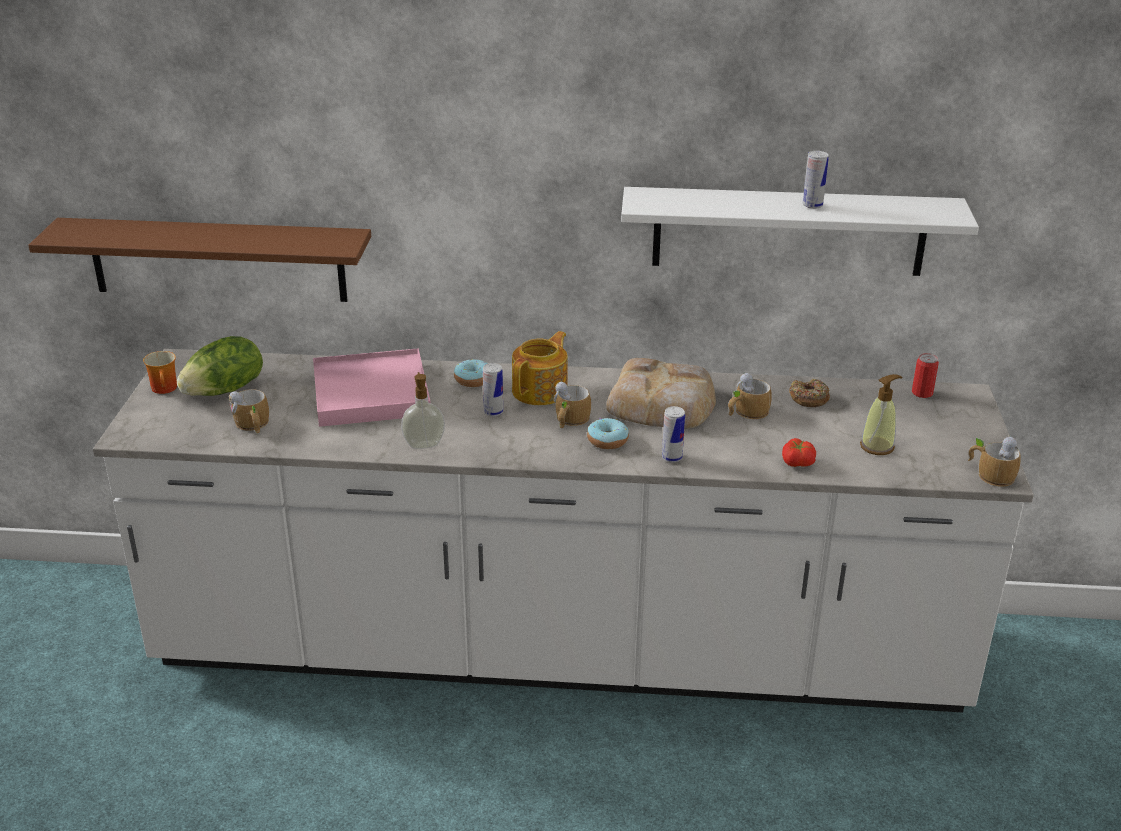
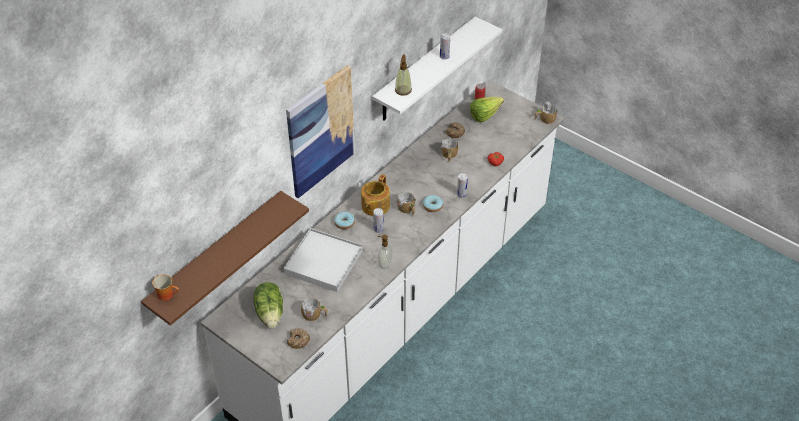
camera: 55 degrees left, 15 degrees up
mug [143,351,177,394] -> mug moved to [152,274,179,301]
pink tray [313,349,430,427] -> white tray [284,228,363,292]
teapot [512,331,568,405] -> teapot turned 135 degrees counterclockwise [361,174,390,216]
bread [606,358,716,428] -> none
soap dispenser [860,374,903,455] -> soap dispenser moved to [395,55,412,96]
none -> picture [286,65,355,198]
none -> donut [287,328,310,349]
none -> lettuce [470,97,504,122]

